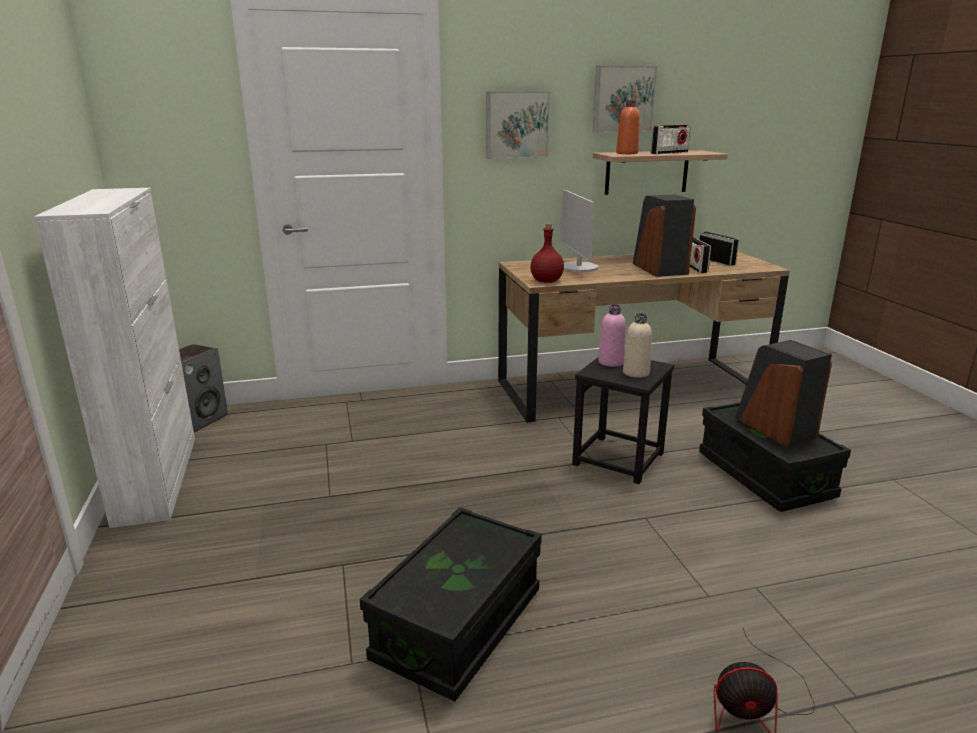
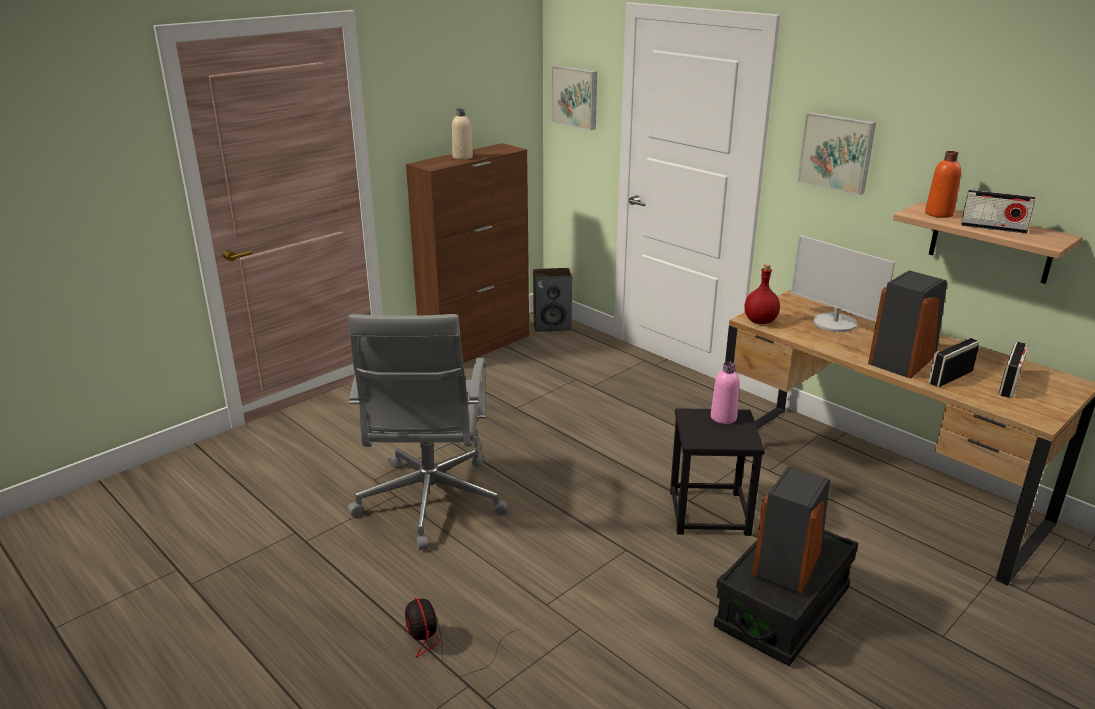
camera: 60 degrees right, 5 degrees up
white cabinet [34,188,195,528] -> brown cabinet [406,143,529,363]
black storage box [360,507,542,702] -> grey office chair [347,314,508,550]
monitor [561,190,598,272] -> monitor turned 90 degrees counterclockwise [791,235,895,332]
picture [593,65,657,133] -> picture moved to [552,65,597,130]
beige bottle [623,313,652,378] -> beige bottle moved to [452,109,473,160]

